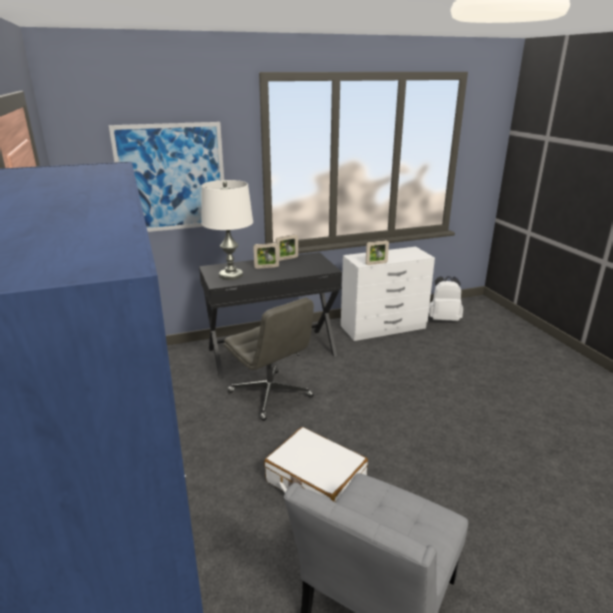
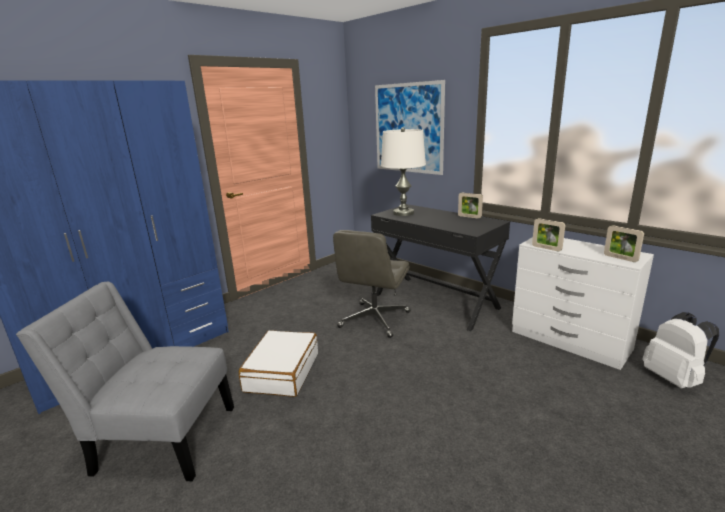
camera: 65 degrees right, 5 degrees down
picture frame [253,243,279,269] -> picture frame moved to [604,225,644,262]

